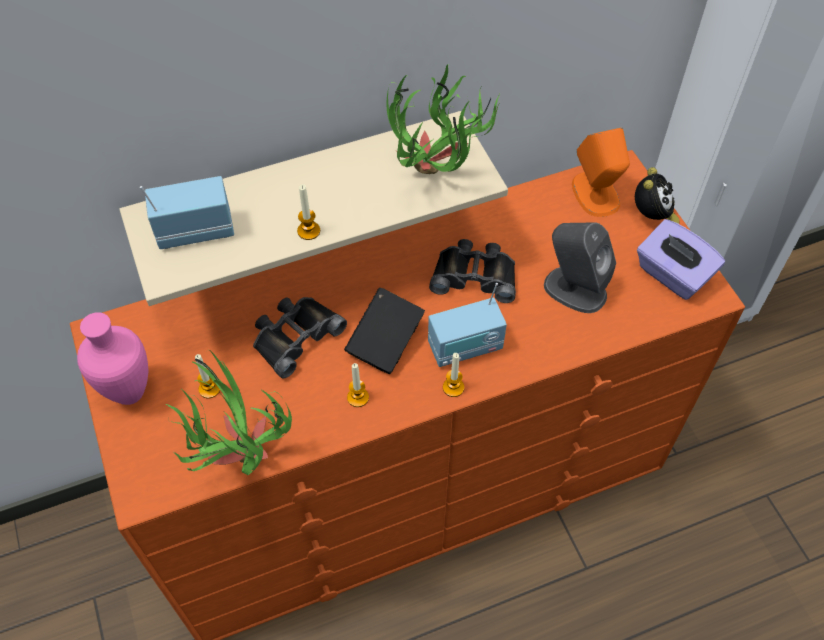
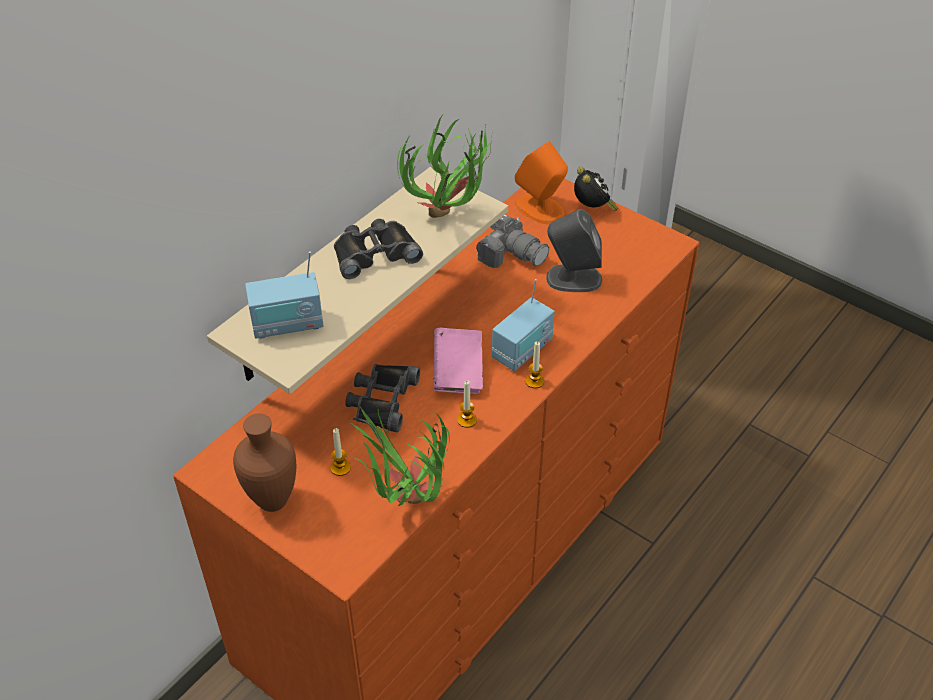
camera: 30 degrees left, 10 degrees down
pink vase [77,312,148,405] -> brown vase [233,413,296,512]
radio [140,176,234,249] -> radio turned 150 degrees counterclockwise [245,251,323,339]
candle [297,184,320,240] -> none
black book [344,288,425,374] -> pink book [433,328,483,394]
black binoculars [429,239,516,303] -> black binoculars moved to [334,219,423,279]
purple tissue box [637,219,725,300] -> none
none -> camera [476,214,549,268]

